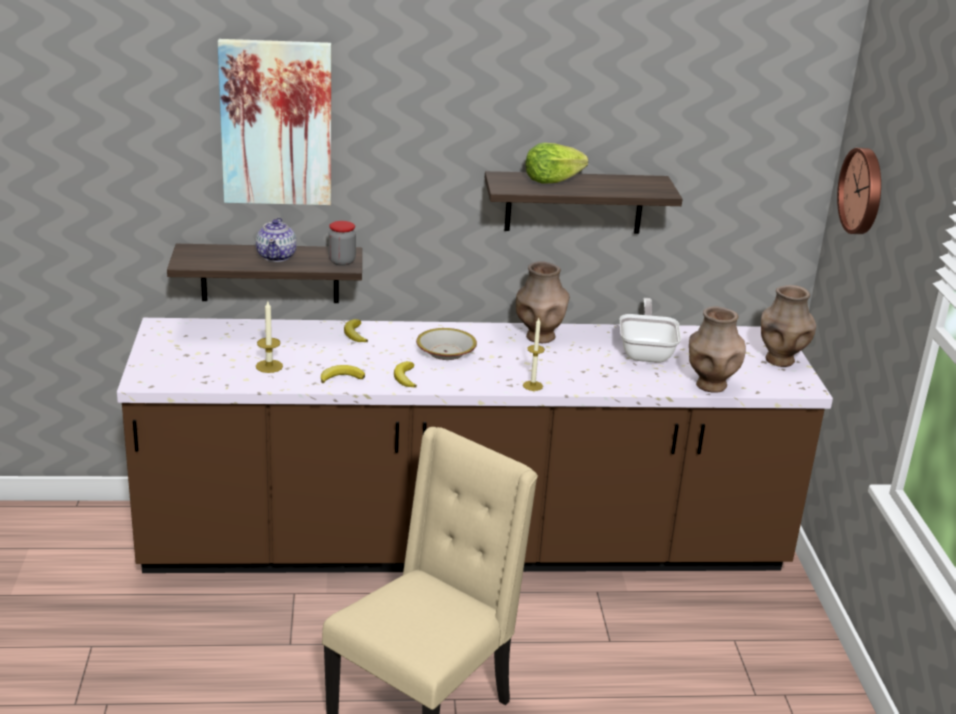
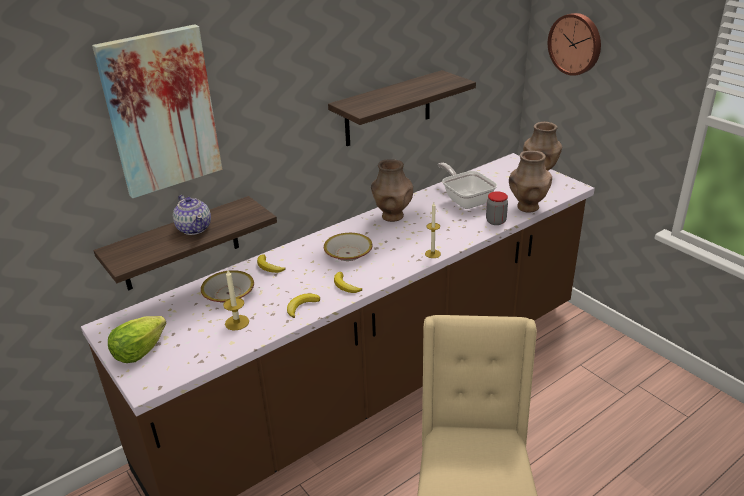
camera: 30 degrees left, 5 degrees up
jar [328,221,356,266] -> jar moved to [486,191,508,225]
lettuce [526,143,588,183] -> lettuce moved to [108,316,167,363]
none -> bowl [201,270,254,303]

